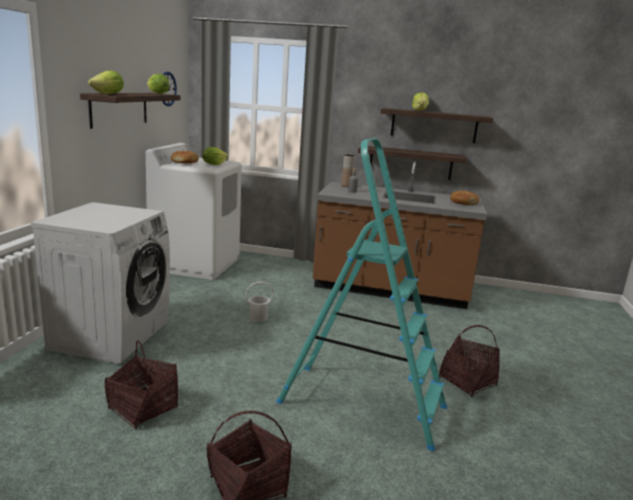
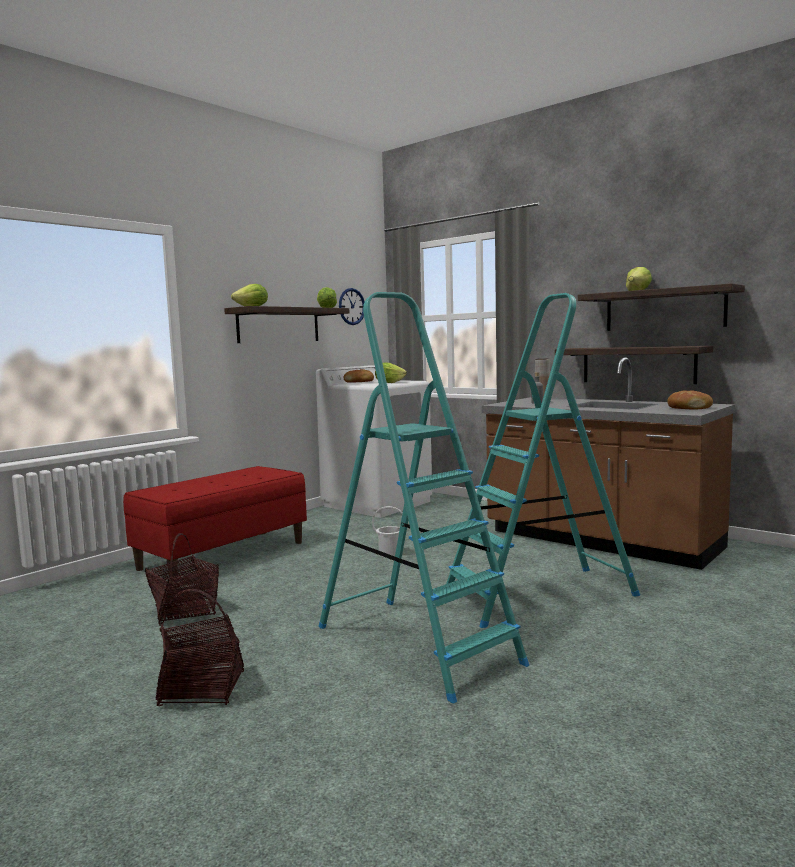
camera: 30 degrees right, 10 degrees down
white washing machine [31,202,170,364] -> red bench [123,466,307,584]
basket [439,325,500,397] -> none
none -> turquoise step ladder [446,293,640,628]

